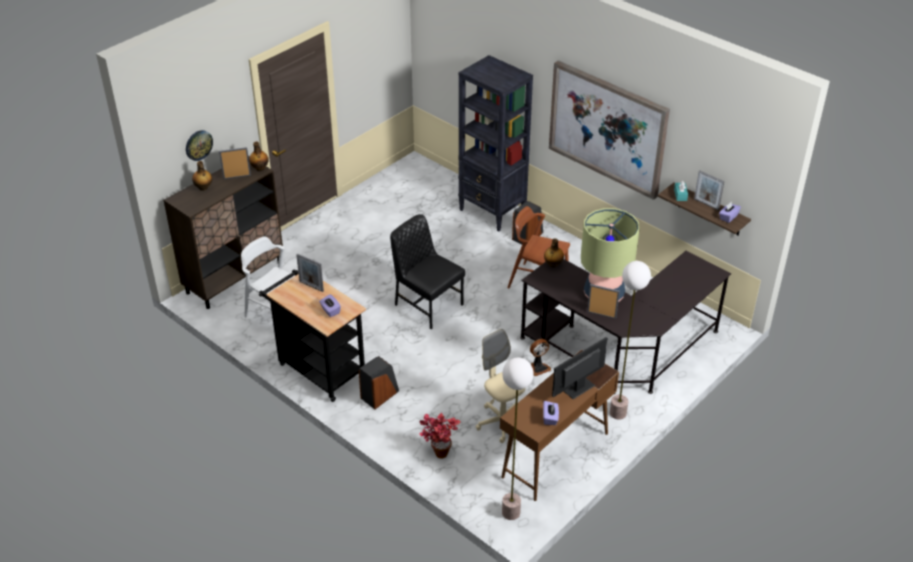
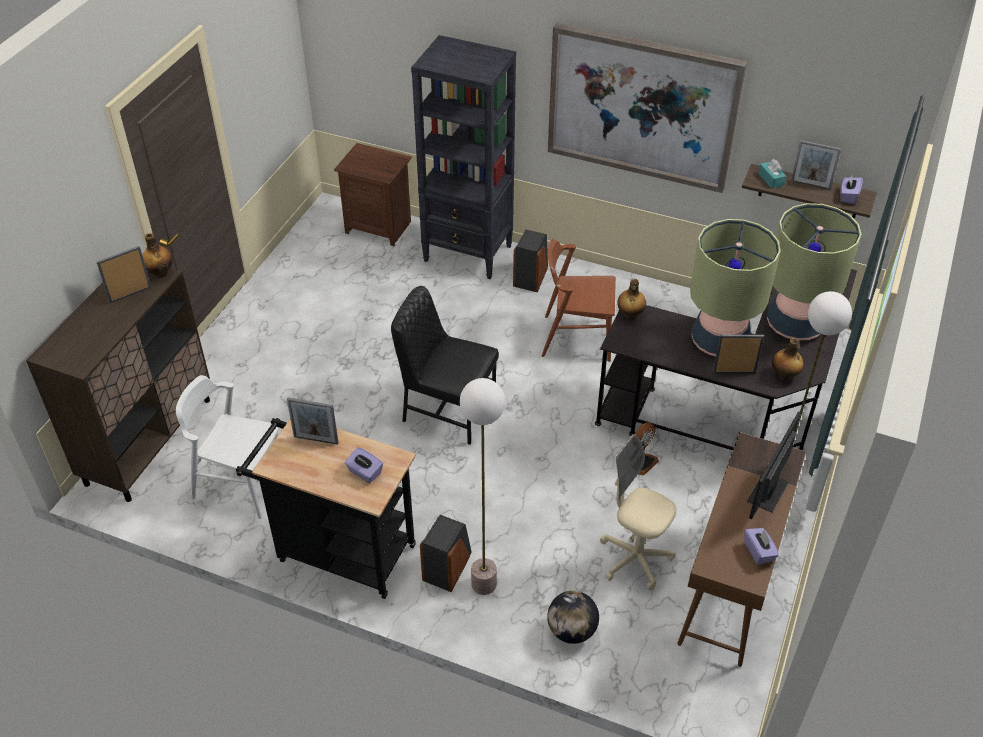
camera: 20 degrees left, 5 degrees up
wall clock [186,130,213,161] -> none
bottle [192,161,212,191] -> bottle moved to [772,338,804,380]
potted plant [419,413,460,459] -> globe [547,591,599,644]
floor lamp [502,358,534,520] -> floor lamp moved to [460,378,505,595]
none -> brown nightstand [334,143,412,246]
none -> table lamp [767,203,862,340]

